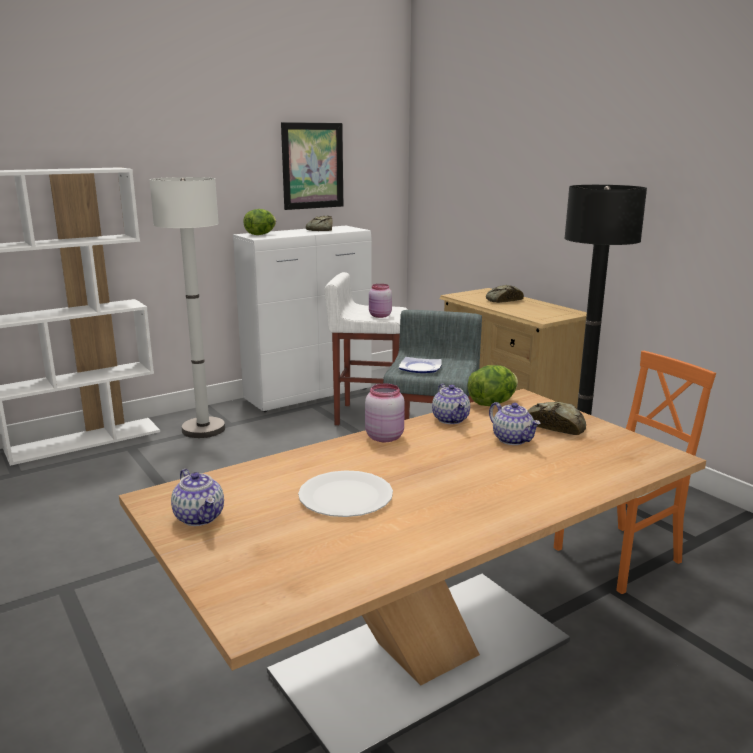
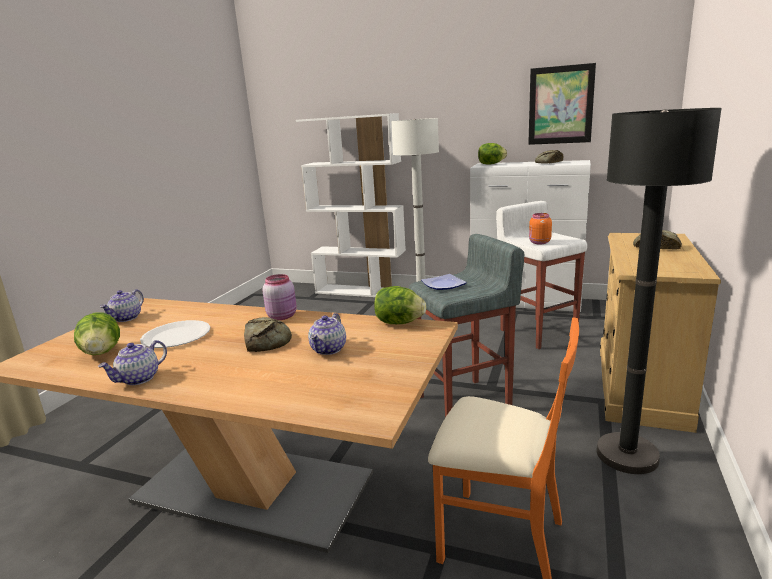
camera: 55 degrees right, 0 degrees up
pink jar [369,284,392,318] -> orange jar [529,213,552,244]
teapot [432,383,470,424] -> teapot moved to [98,340,167,385]
bread [528,402,586,435] -> bread moved to [244,317,292,352]
none -> lettuce [74,312,120,355]

